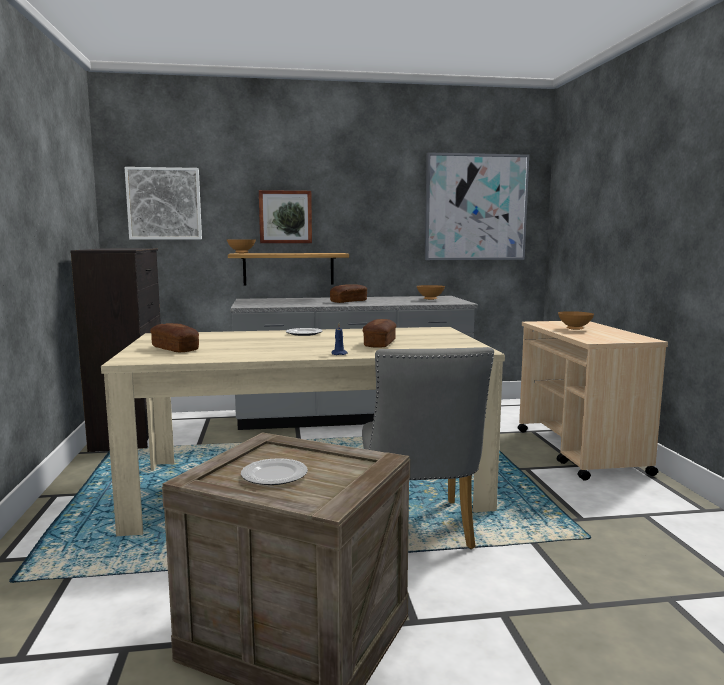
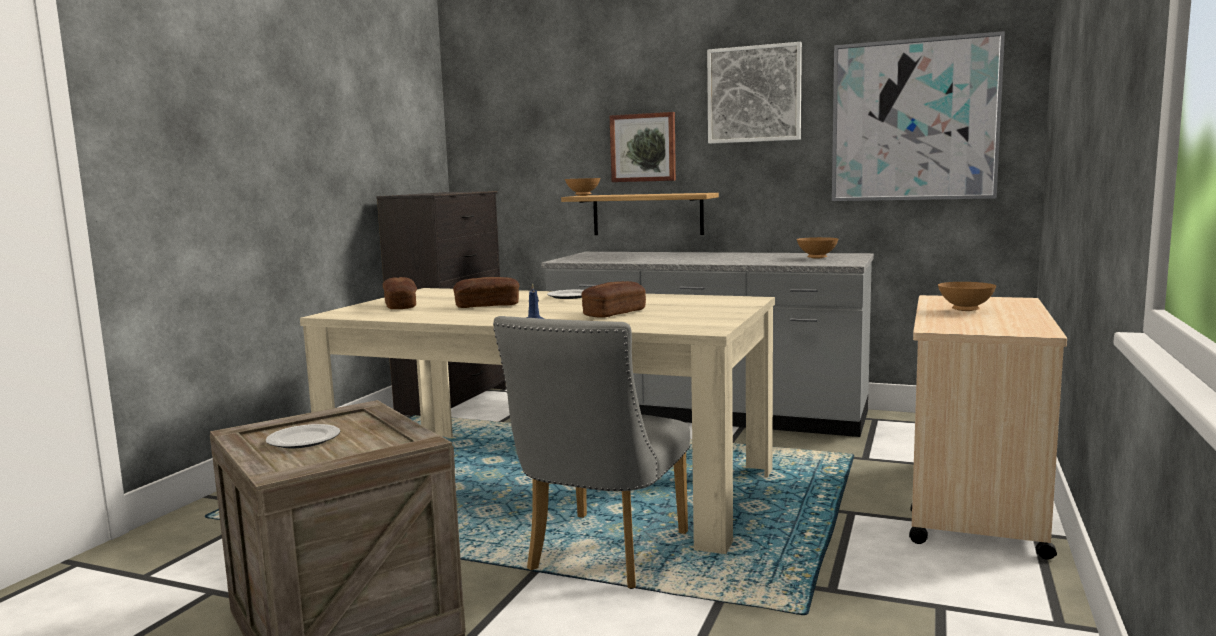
camera: 30 degrees right, 0 degrees up
picture [125,167,202,240] -> picture moved to [707,42,802,144]
bread [330,284,367,303] -> bread moved to [453,277,519,308]

